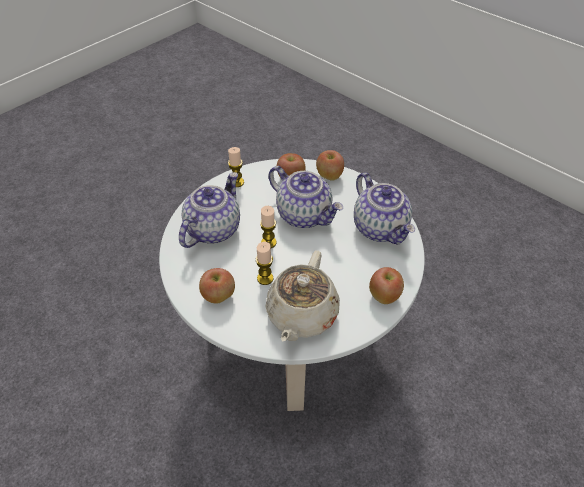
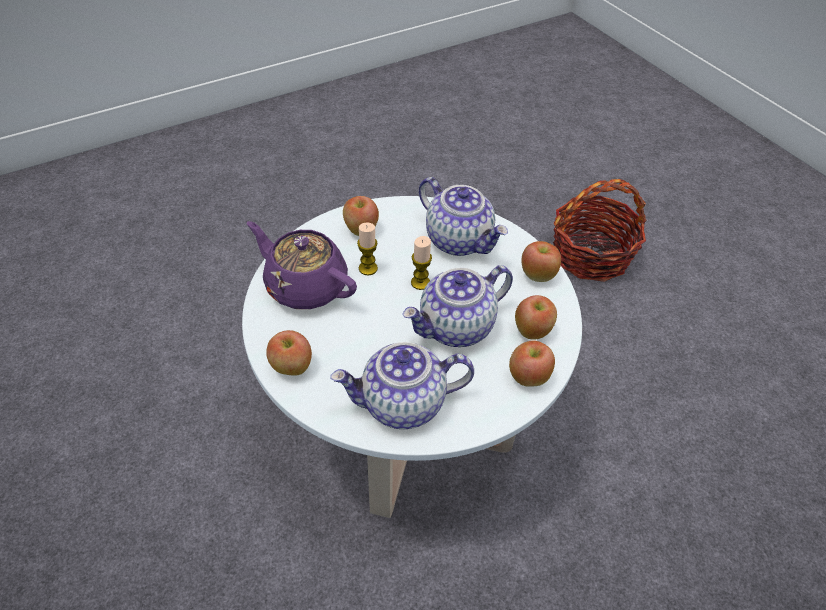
camera: 105 degrees right, 0 degrees up
candle [228,147,244,187] -> apple [521,241,561,282]
beige teapot [265,251,340,341] -> purple teapot [247,221,357,309]
none -> basket [553,179,646,282]

